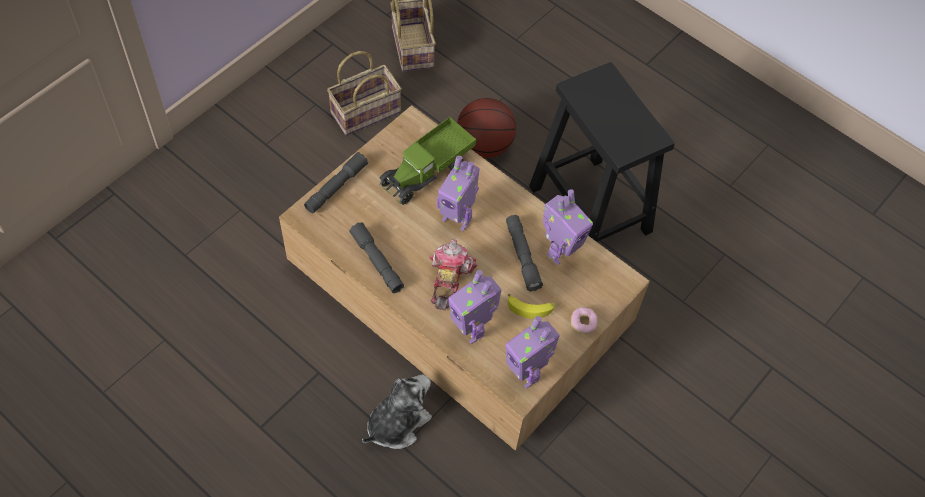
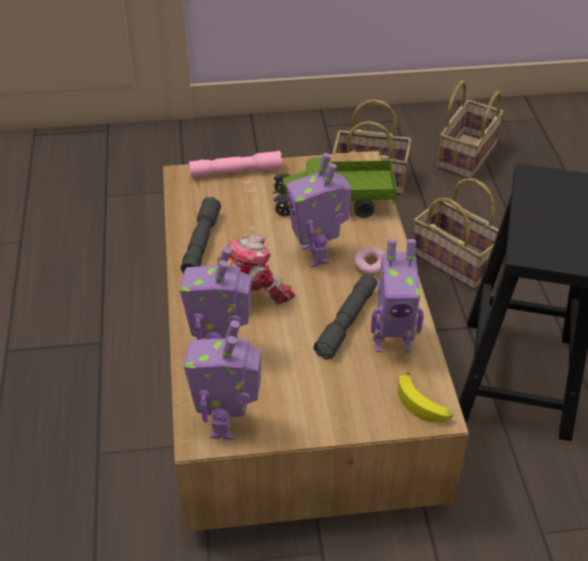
camera: 45 degrees right, 15 degrees down
grey flashlight [304,152,368,213] -> pink flashlight [189,151,283,177]
plush toy [362,375,432,449] -> none
basketball [457,98,516,158] -> basket [413,178,499,290]
banana [508,294,556,319] -> banana moved to [398,372,454,423]
donut [571,307,598,334] -> donut moved to [354,246,385,276]

